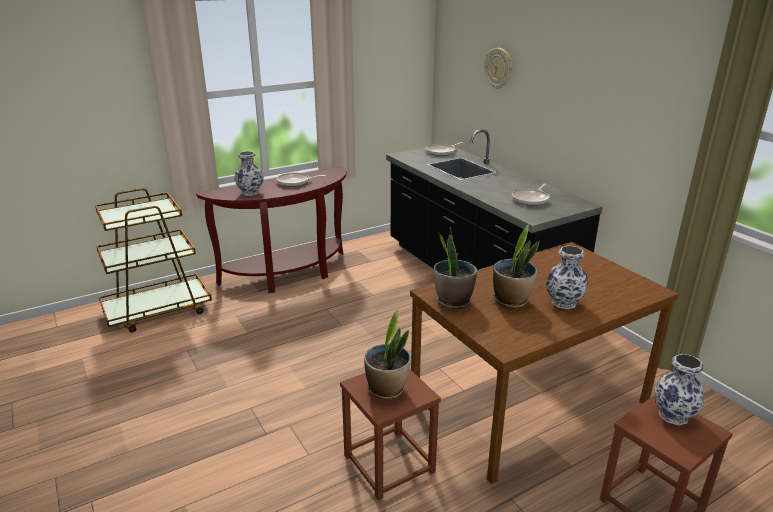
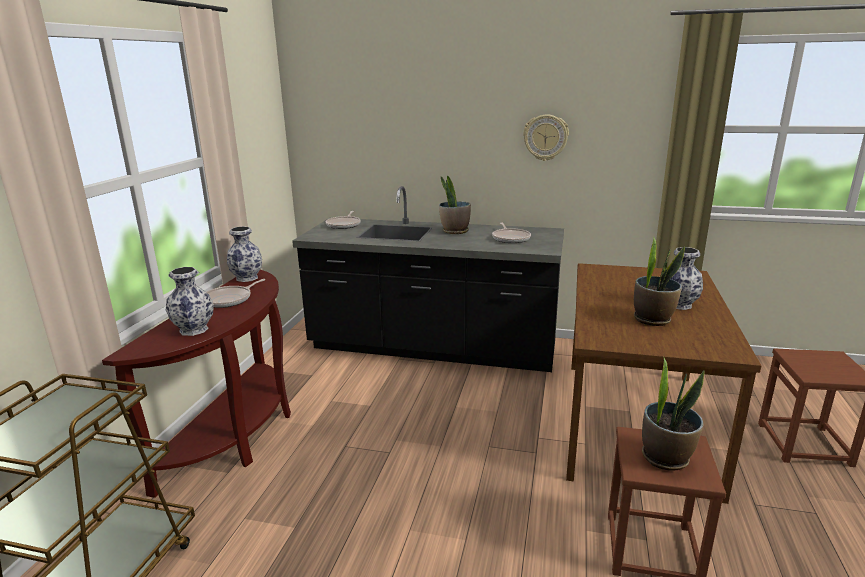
camera: 45 degrees left, 5 degrees down
potted plant [434,227,477,309] -> potted plant moved to [439,176,471,234]
wall clock [485,48,512,89] -> wall clock moved to [523,114,569,161]
vase [655,354,704,425] -> vase moved to [227,226,262,282]

